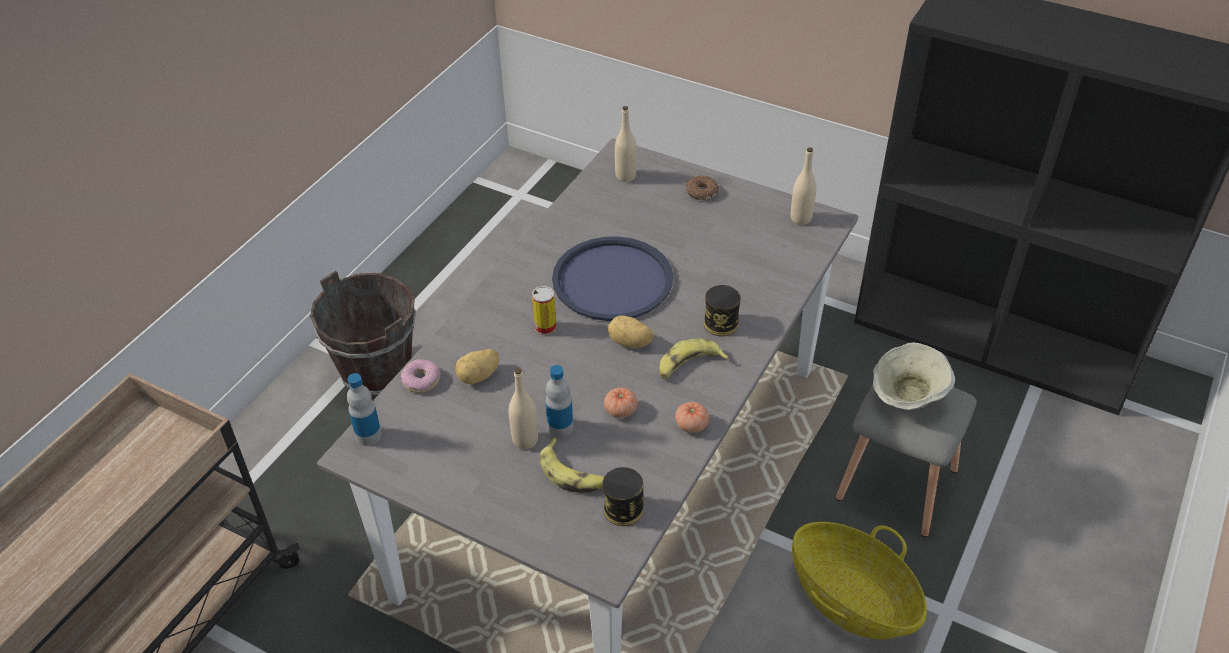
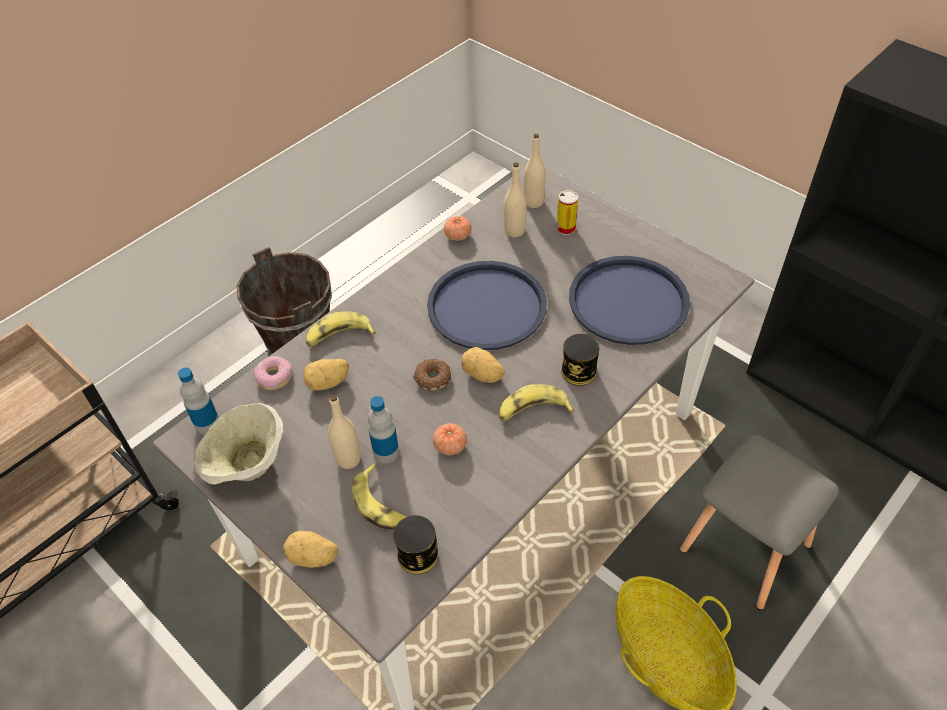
camera: 15 degrees right, 5 degrees up
can [532,286,556,335] -> can moved to [556,190,578,235]
tomato [675,402,709,433] -> tomato moved to [444,216,472,241]
donut [686,175,719,200] -> donut moved to [413,359,451,391]
beige bottle [791,147,816,225] -> beige bottle moved to [504,162,527,237]
beige bowl [873,342,955,410] -> beige bowl moved to [195,403,283,485]
none -> potato [283,531,338,568]
none -> banana [306,312,376,347]
none -> blue tray [569,256,690,345]

